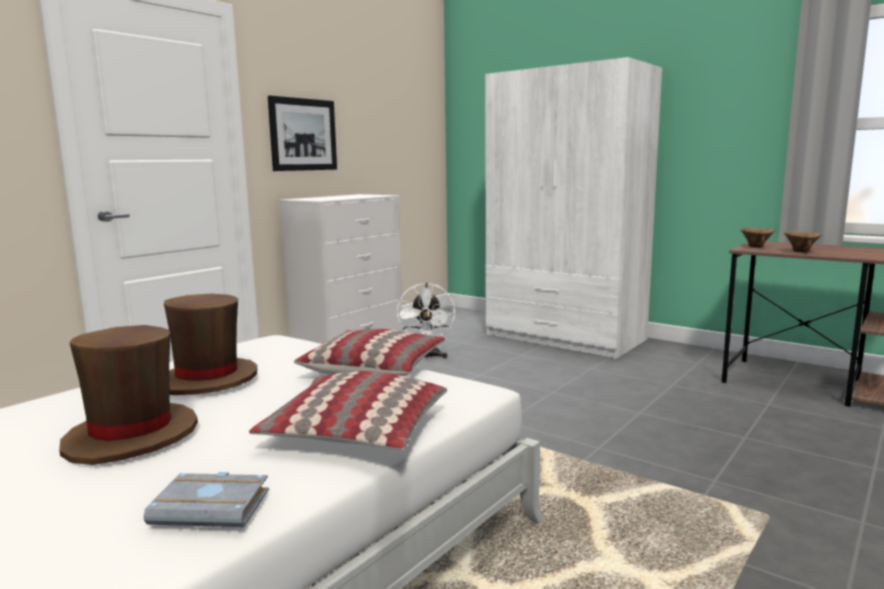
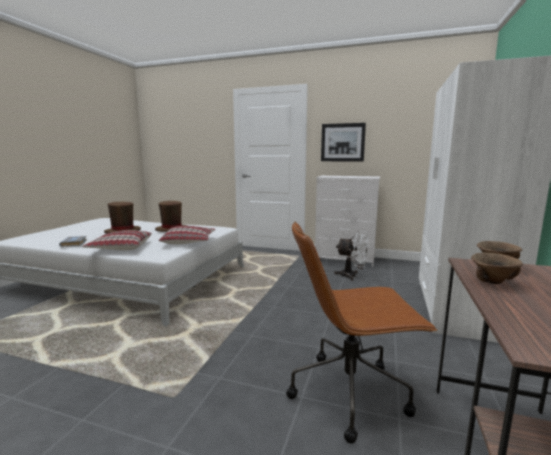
camera: 70 degrees right, 0 degrees up
white fan [397,283,455,359] -> white fan turned 135 degrees counterclockwise [334,231,369,281]
none -> brown office chair [286,222,437,444]

